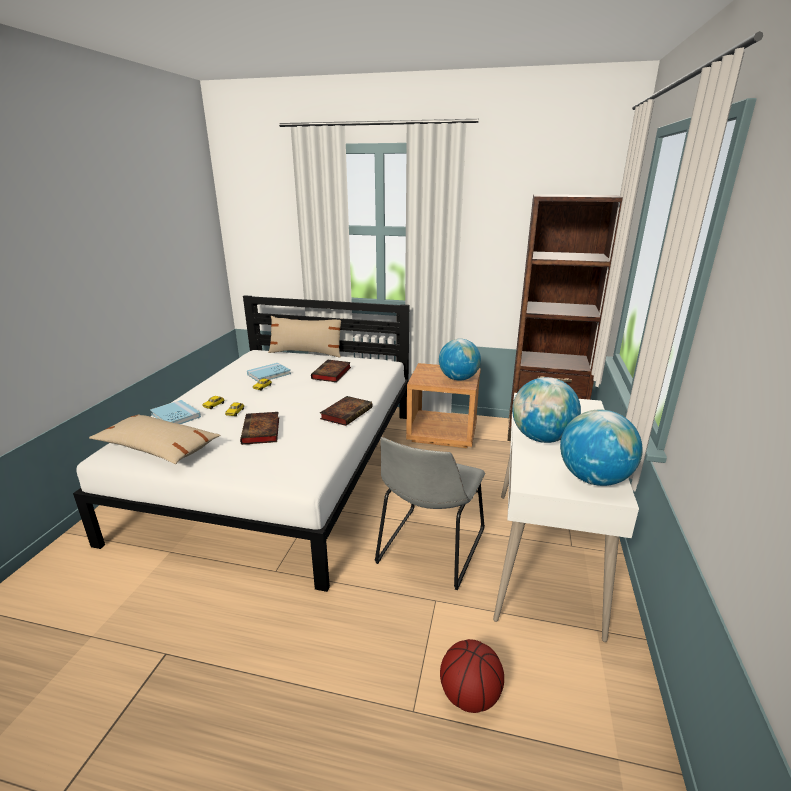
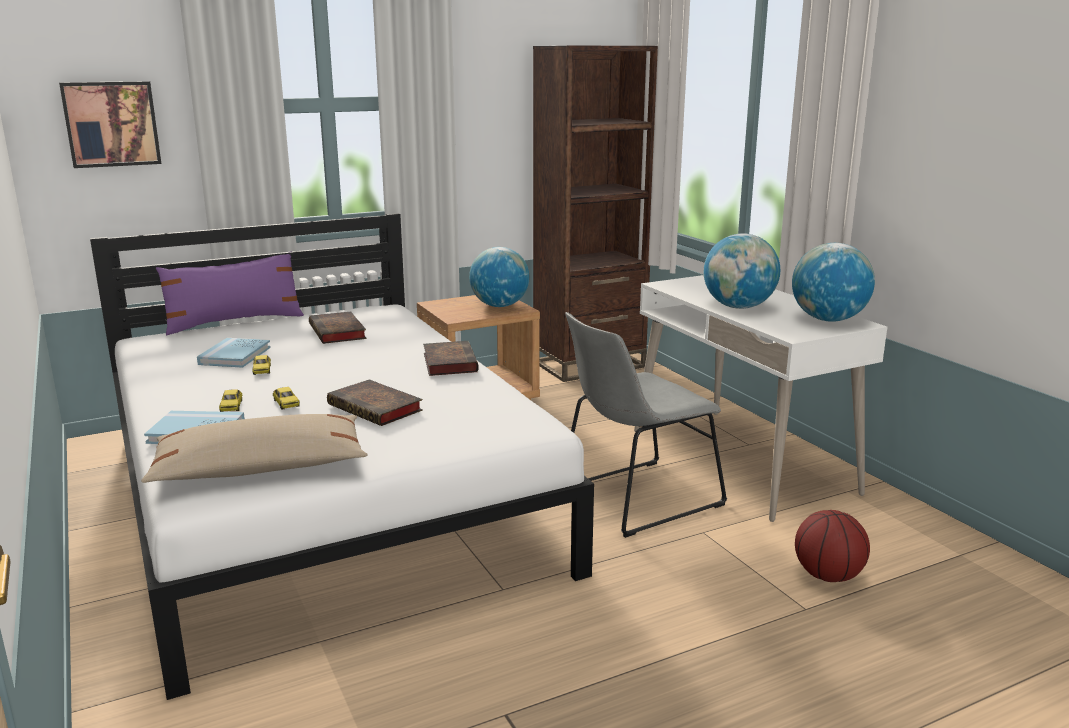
camera: 40 degrees left, 5 degrees down
beige pillow [268,316,342,357] -> purple pillow [156,254,304,335]
grey chair [375,437,485,590] -> grey chair turned 75 degrees clockwise [565,312,727,538]
none -> picture [59,81,161,168]

